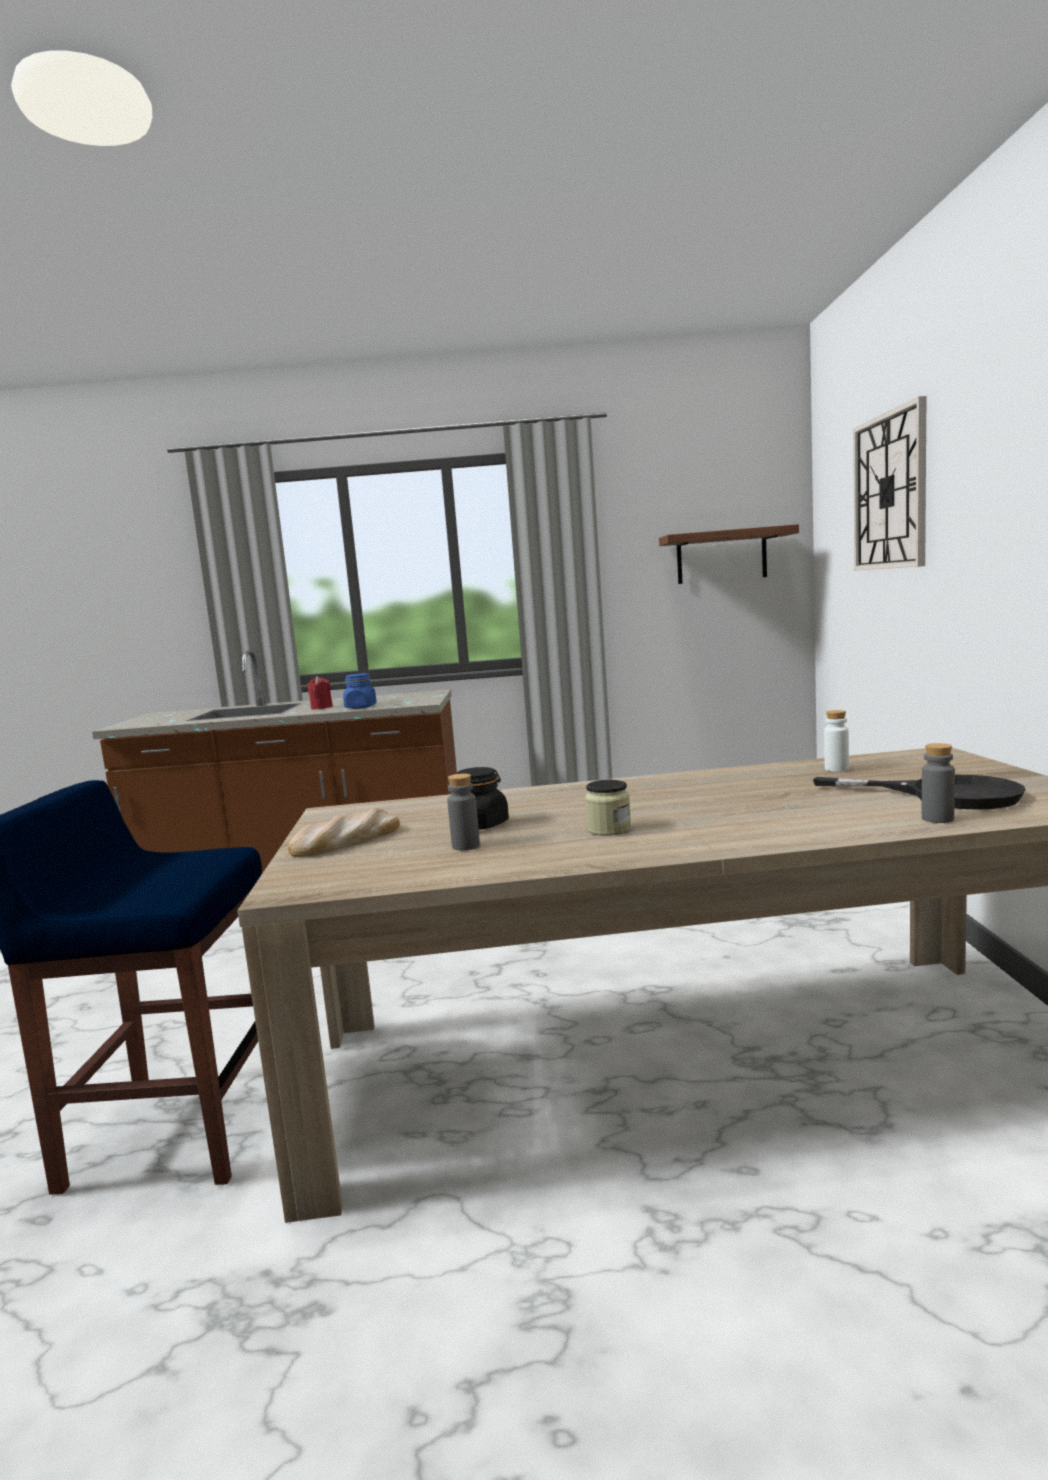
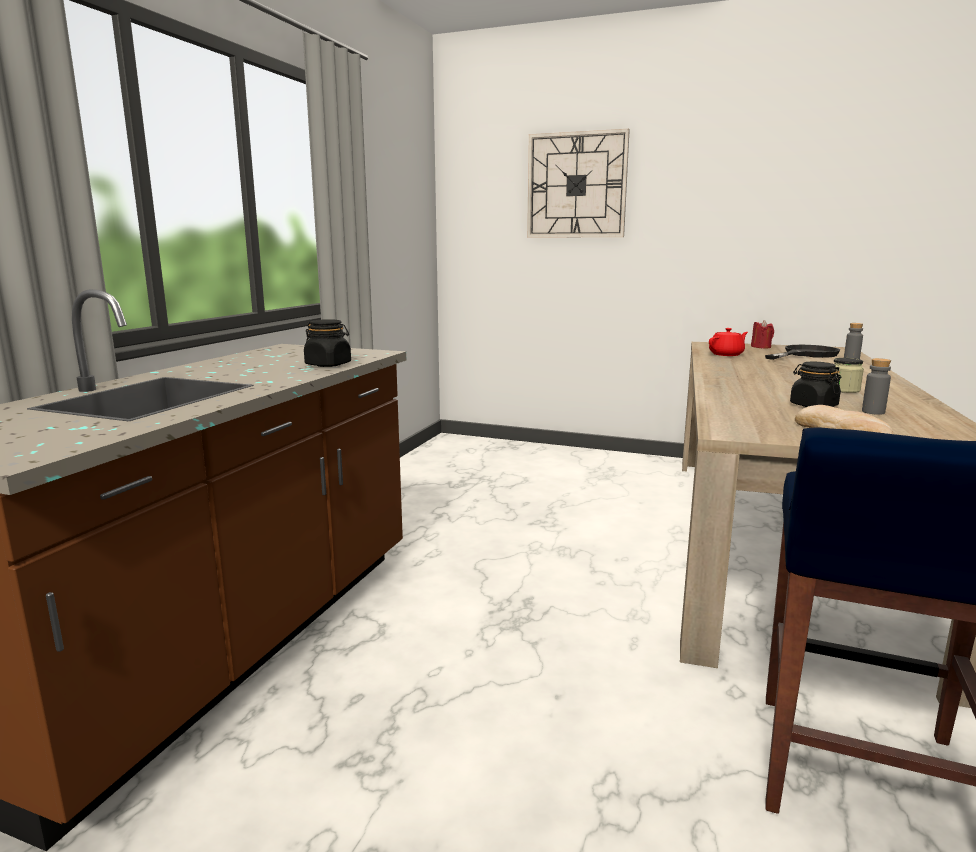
camera: 70 degrees left, 5 degrees up
red candle [307,676,333,709] -> red candle moved to [751,320,774,348]
blue jar [343,673,377,709] -> black jar [304,319,351,367]
shelf [659,524,799,584] -> none
white bottle [824,710,849,772] -> red teapot [709,328,748,356]

